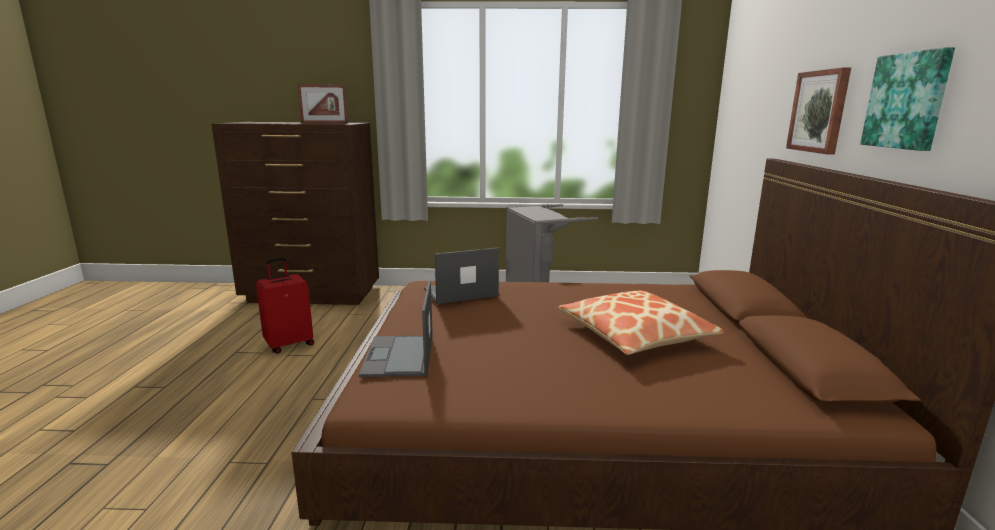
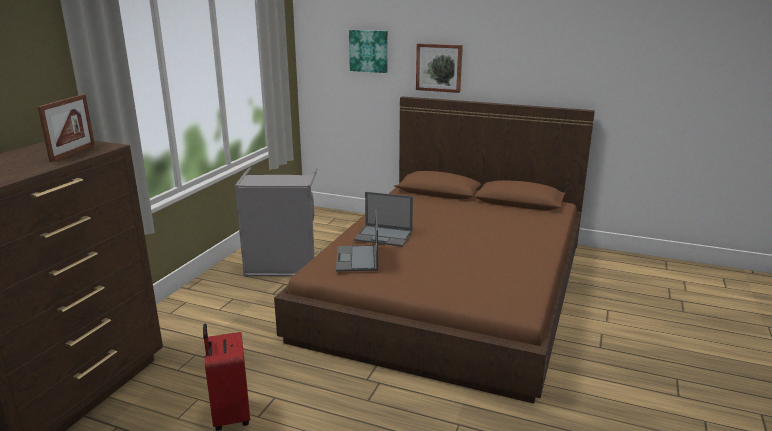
camera: 70 degrees left, 5 degrees up
laptop [359,281,433,377] -> laptop moved to [354,192,413,247]
pillow [558,291,724,355] -> none
picture [860,47,955,151] -> picture moved to [349,30,388,73]

